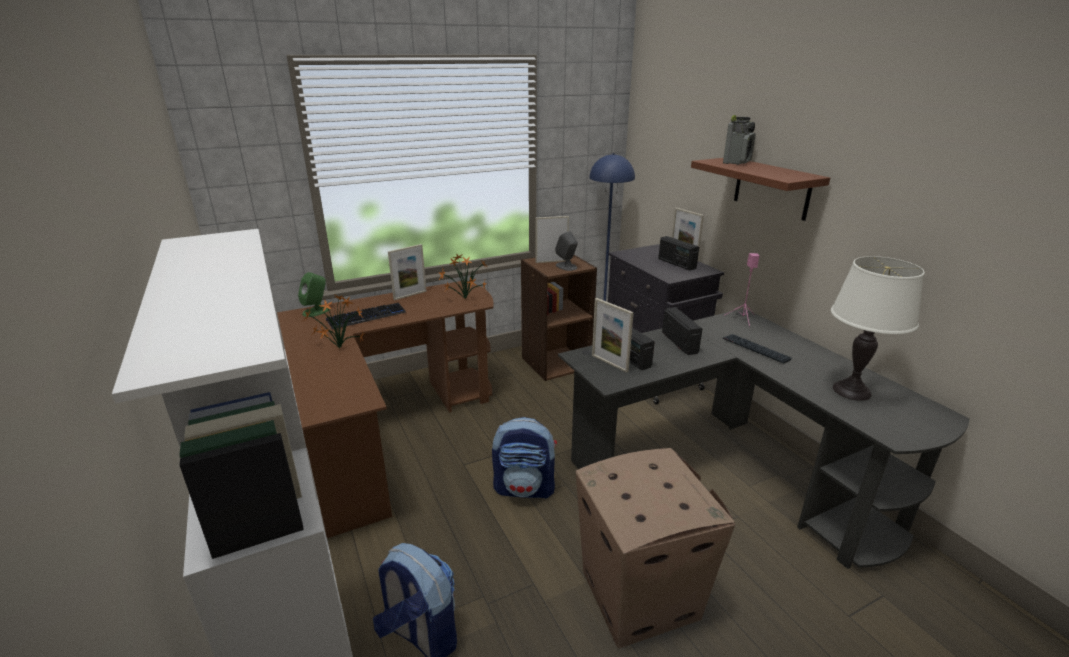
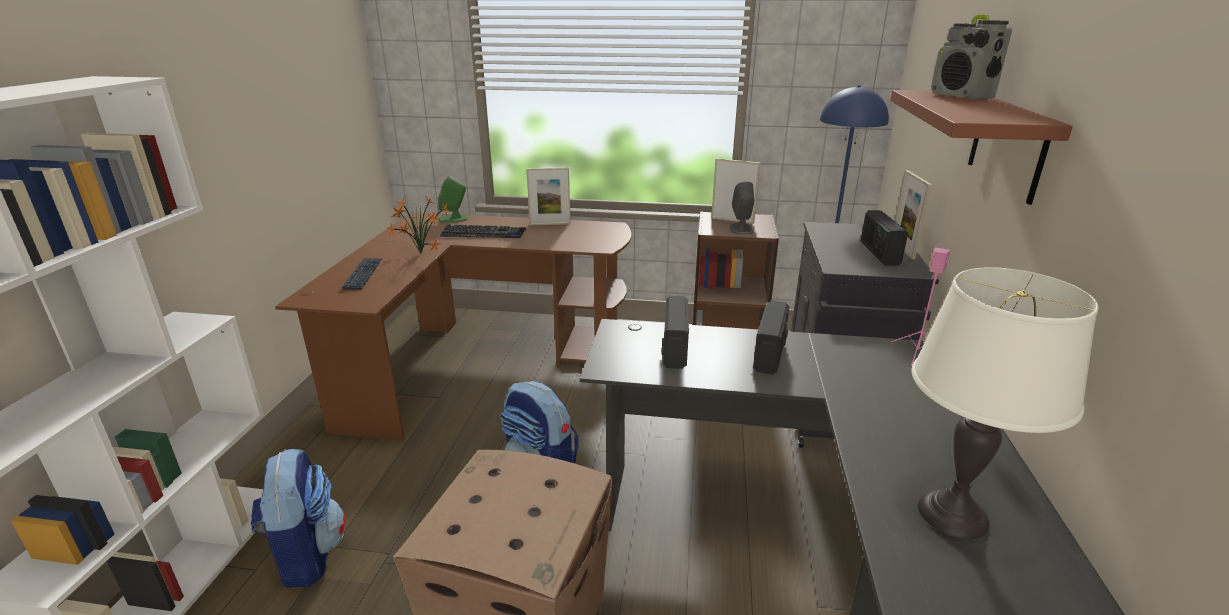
camera: 35 degrees right, 0 degrees up
potted plant [438,254,487,299] -> none
picture frame [592,298,634,373] -> none
radio [723,115,756,165] -> radio turned 90 degrees clockwise [931,14,1012,100]
keyboard [723,334,792,363] -> keyboard moved to [342,258,382,290]

